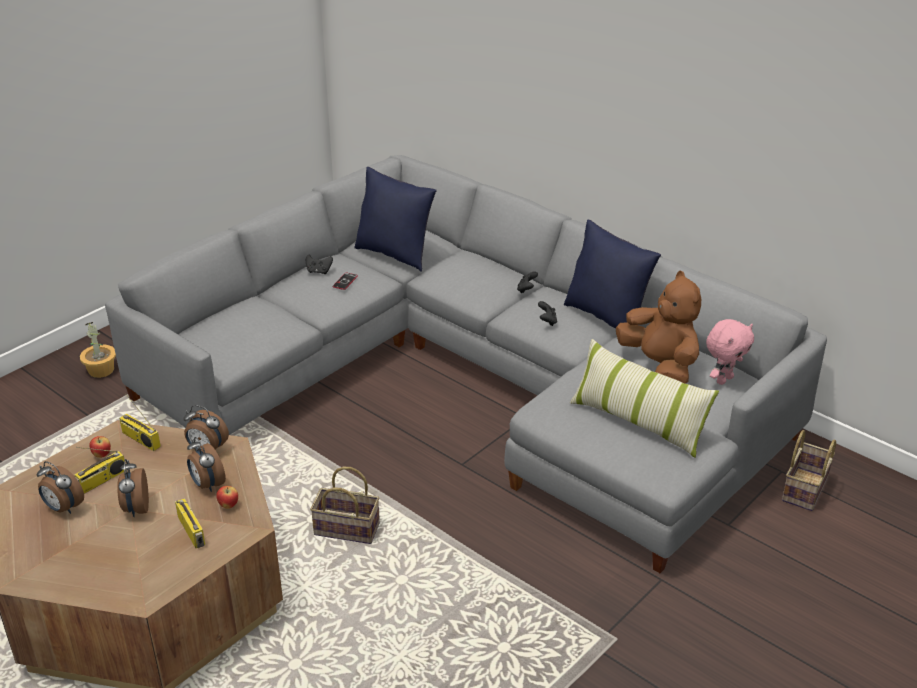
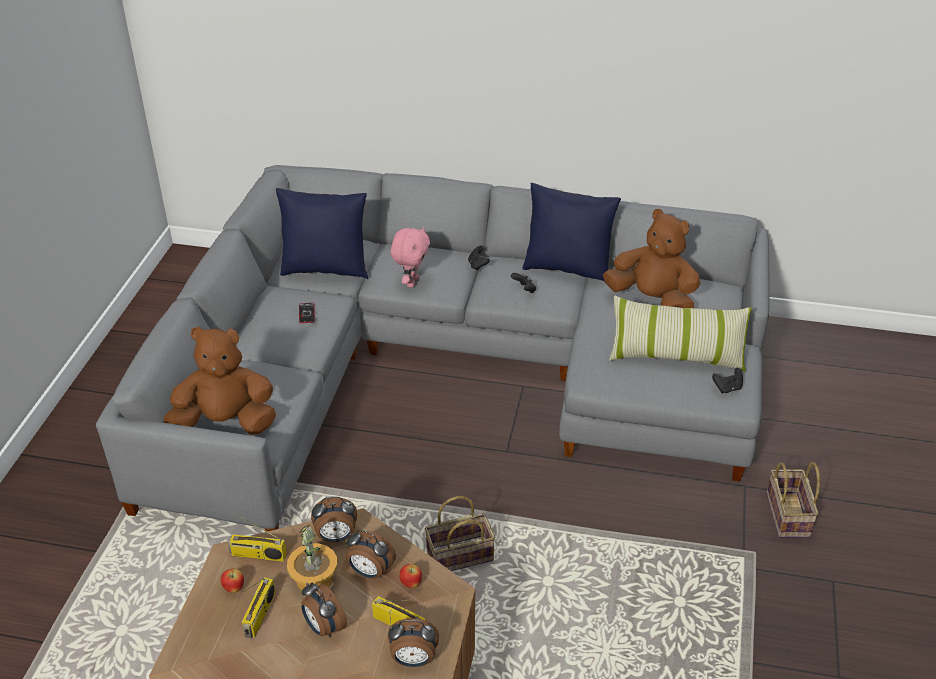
camera: 30 degrees left, 5 degrees up
alarm clock [37,461,84,514] -> alarm clock moved to [388,618,439,667]
potted plant [80,322,116,378] -> potted plant moved to [287,525,337,595]
black game controller [306,255,333,274] -> black game controller moved to [712,368,743,393]
pink plush toy [706,319,754,385] -> pink plush toy moved to [391,227,430,287]
basket [782,430,836,511] -> basket moved to [766,462,820,538]
none -> brown plush toy [163,327,276,435]

